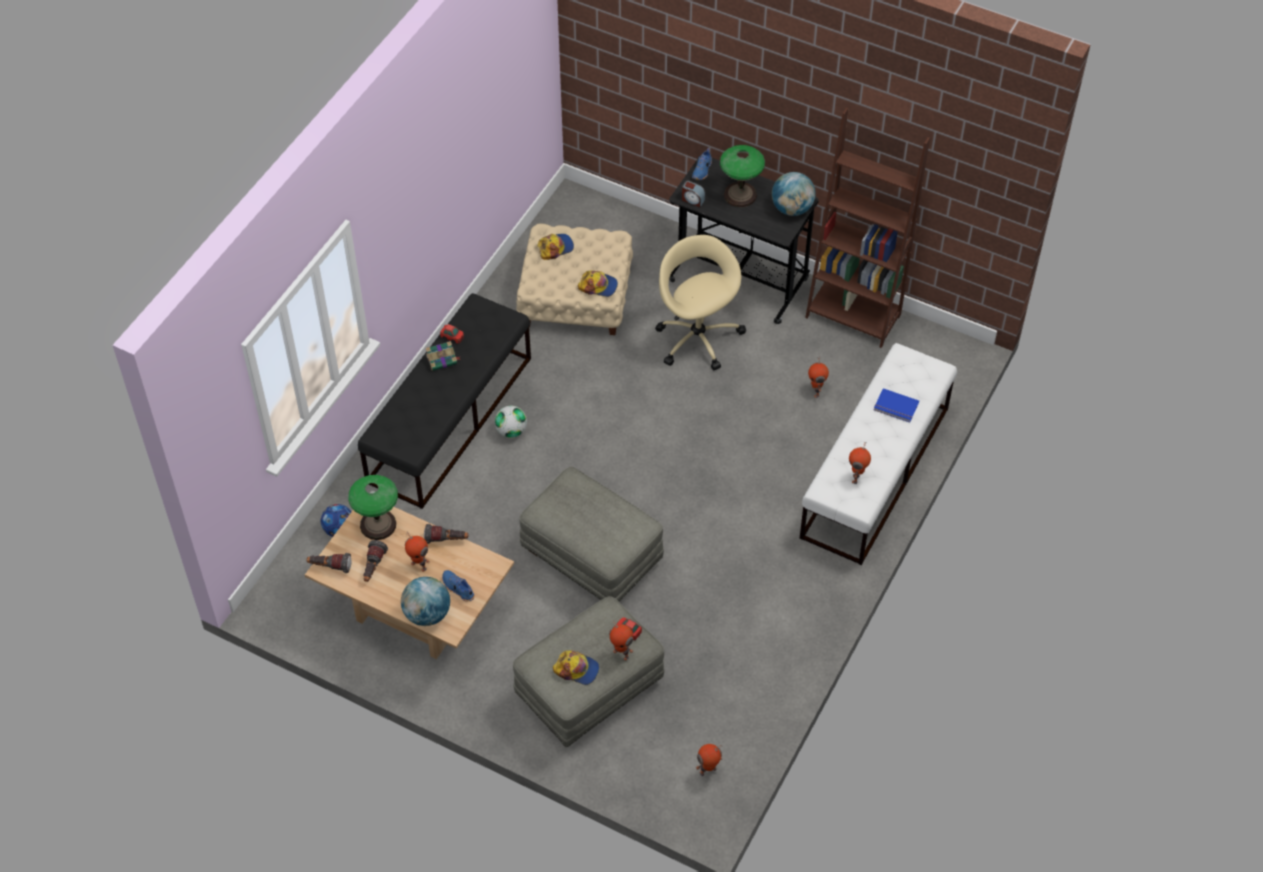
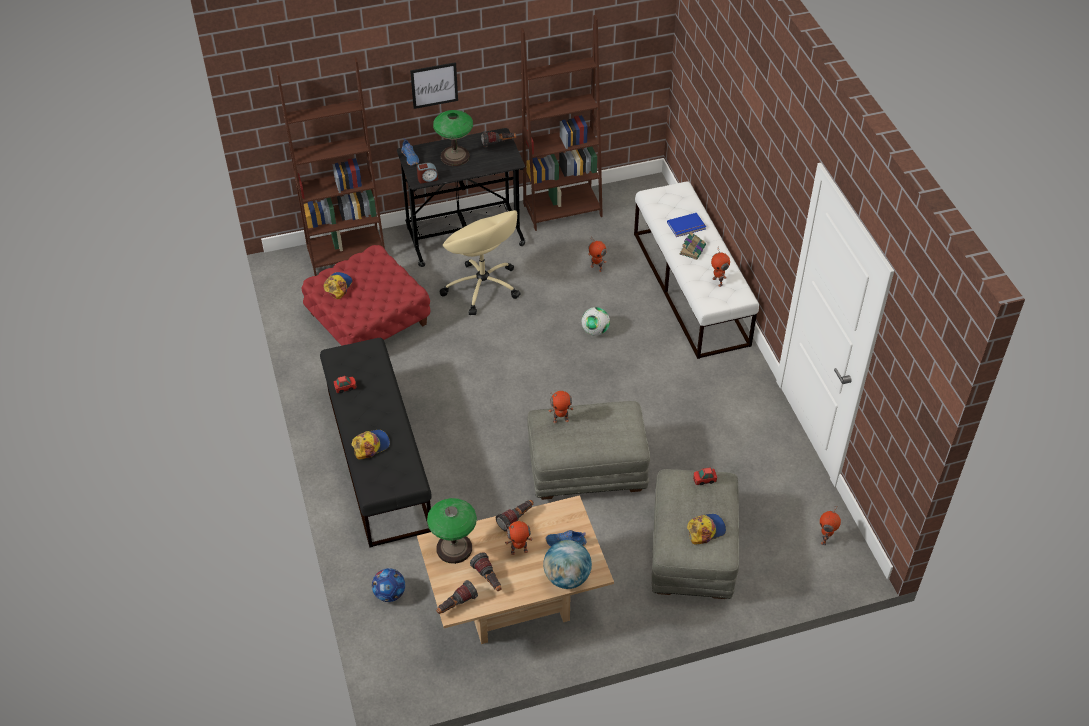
camera: 45 degrees left, 5 degrees down
book [426,341,460,371] -> book moved to [679,231,706,260]
football [495,406,527,438] -> football moved to [581,307,610,336]
beige ottoman [516,224,633,335] -> red ottoman [302,245,430,346]
cap [578,270,618,297] -> cap moved to [352,430,390,459]
toy robot [609,620,634,661] -> toy robot moved to [548,391,574,423]
beige office chair [655,235,746,370] -> beige office chair turned 135 degrees counterclockwise [440,210,521,315]
globe [772,172,816,216] -> flashlight [481,131,517,147]
none -> brown bookcase [276,57,385,276]
none -> picture [410,62,458,109]

